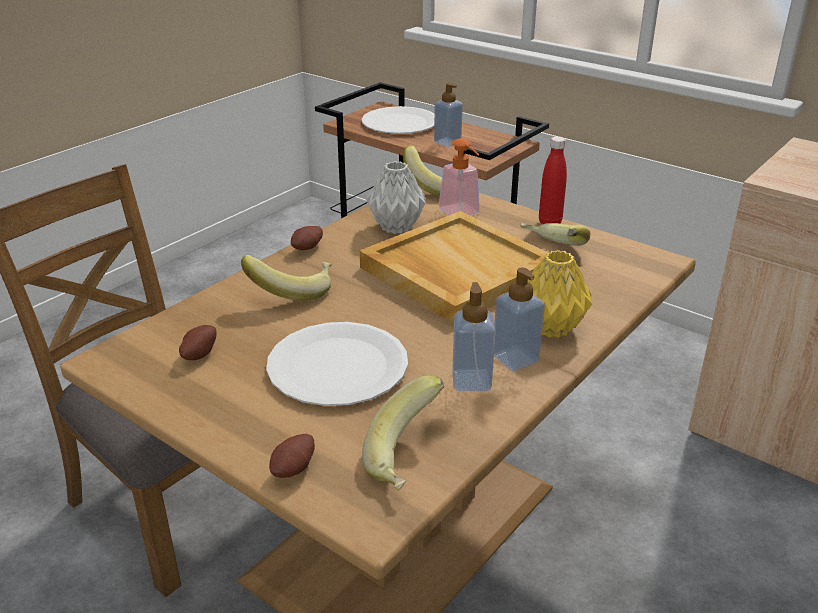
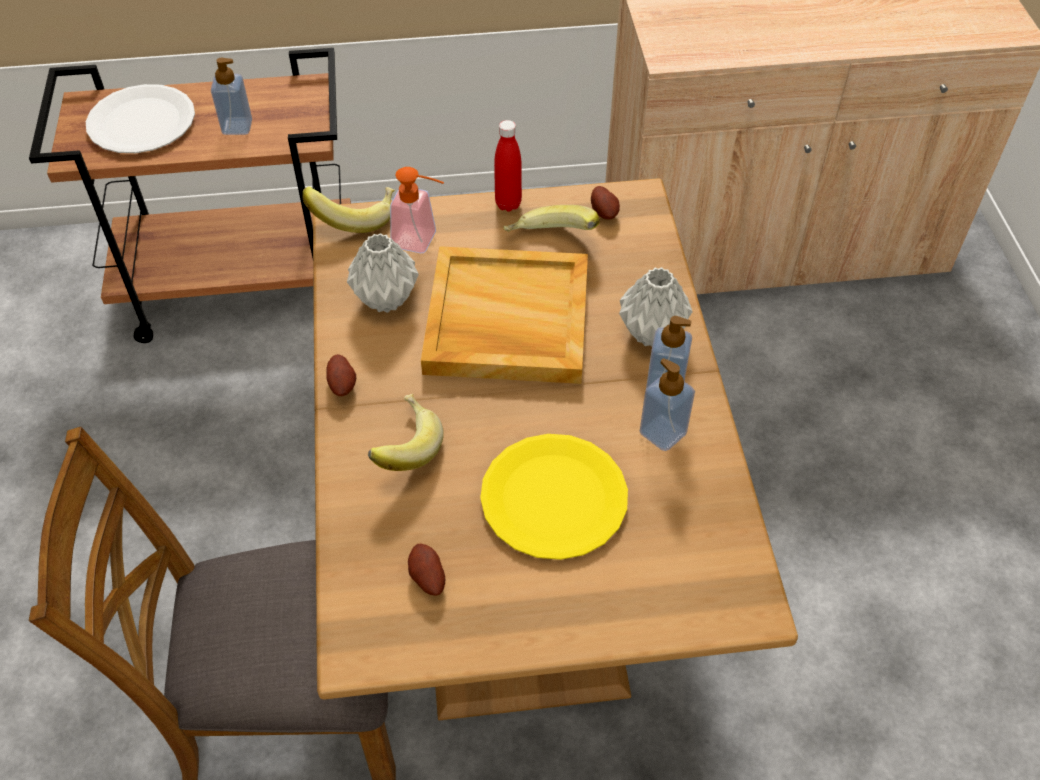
camera: 45 degrees left, 20 degrees up
white plate [266,322,408,406] -> yellow plate [480,434,628,560]
potato [269,434,315,478] -> potato moved to [591,186,620,220]
banana [362,375,444,490] -> none
yellow vase [528,250,592,338] -> grey vase [619,267,693,346]

